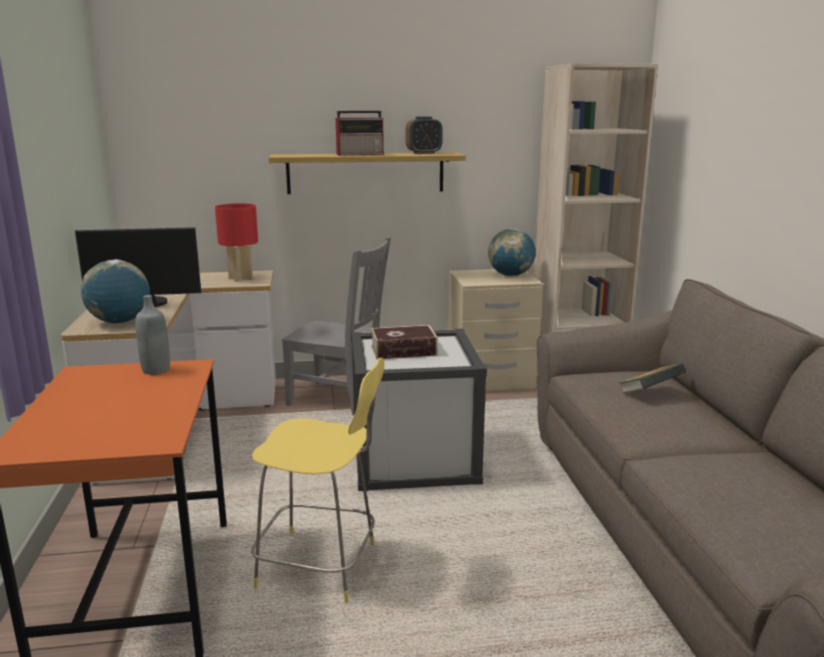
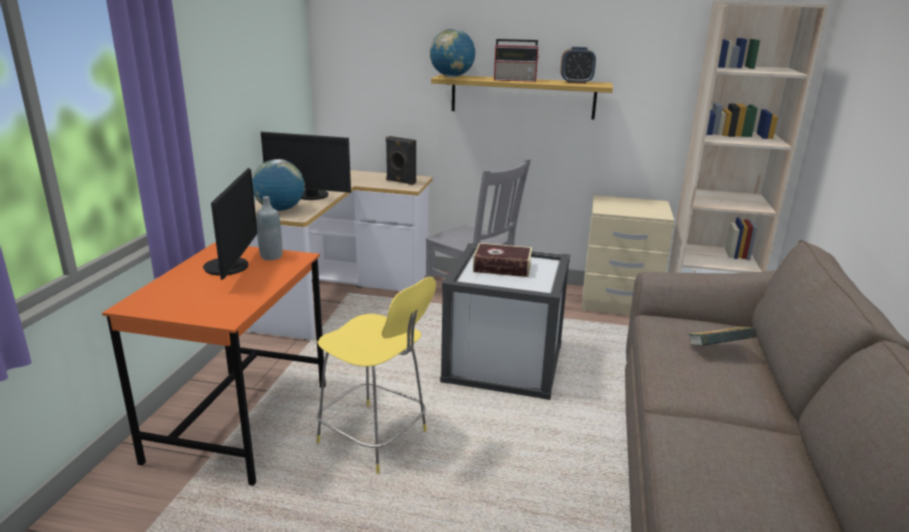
camera: 20 degrees right, 5 degrees up
red table lamp [215,203,258,282] -> black speaker [386,136,416,185]
globe [488,228,536,277] -> globe moved to [430,29,475,77]
none -> monitor [203,168,257,280]

